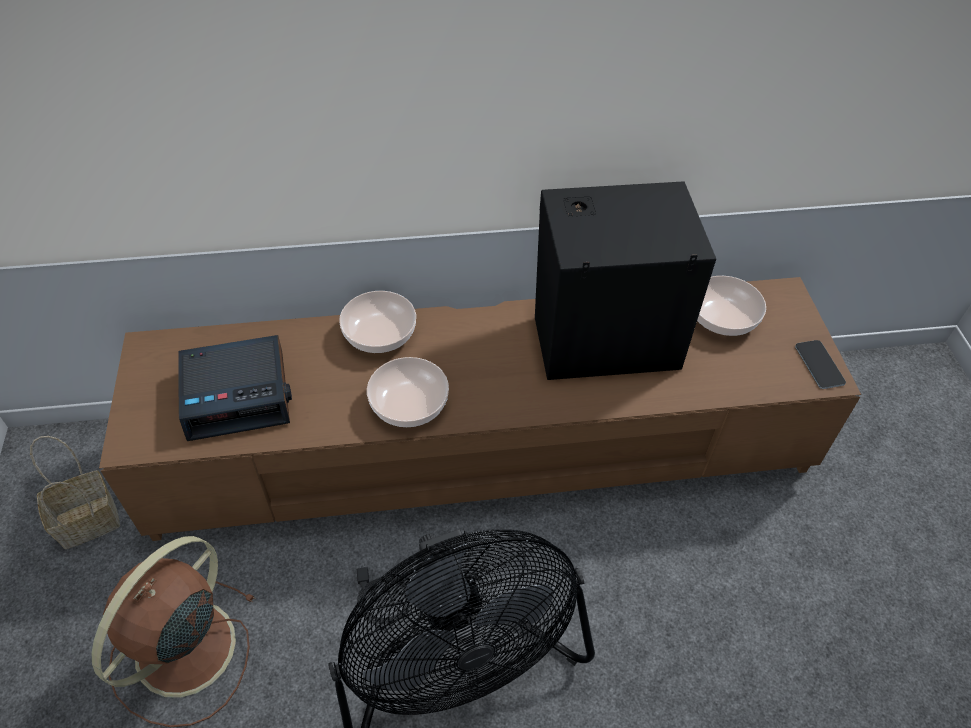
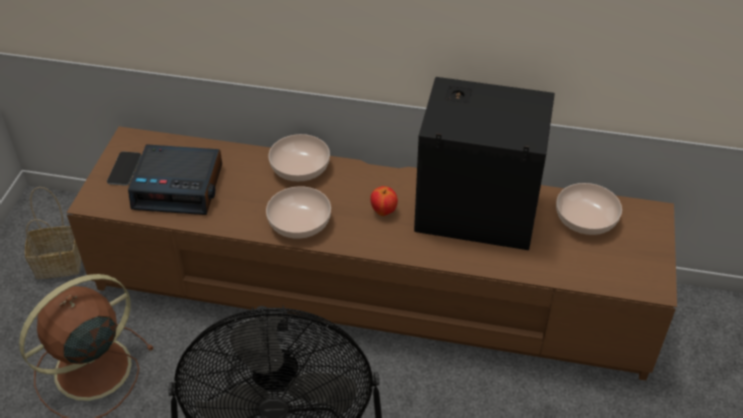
camera: 20 degrees right, 5 degrees down
phone [795,340,846,389] -> phone moved to [107,152,141,186]
none -> apple [370,186,398,216]

